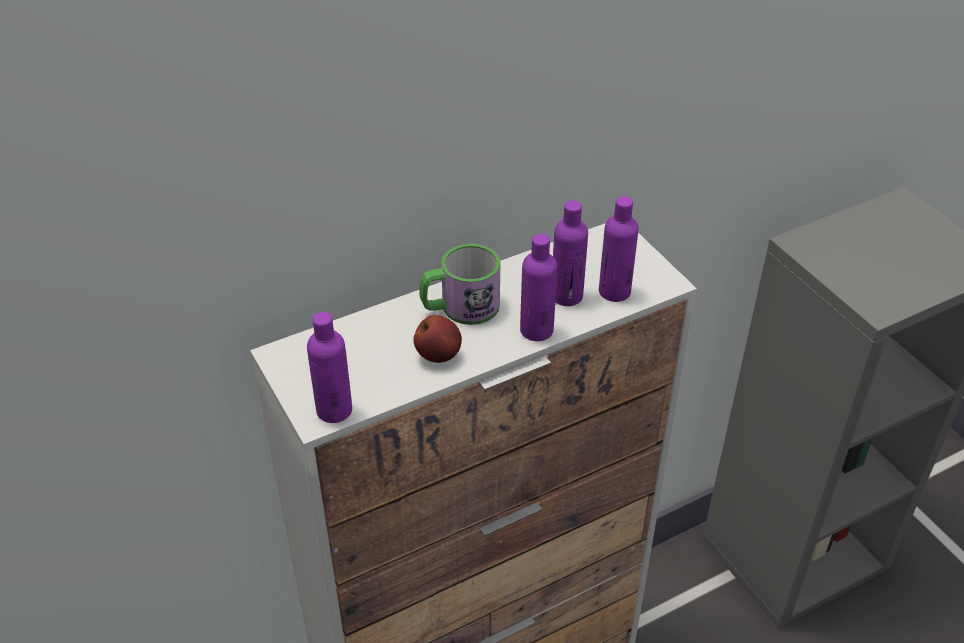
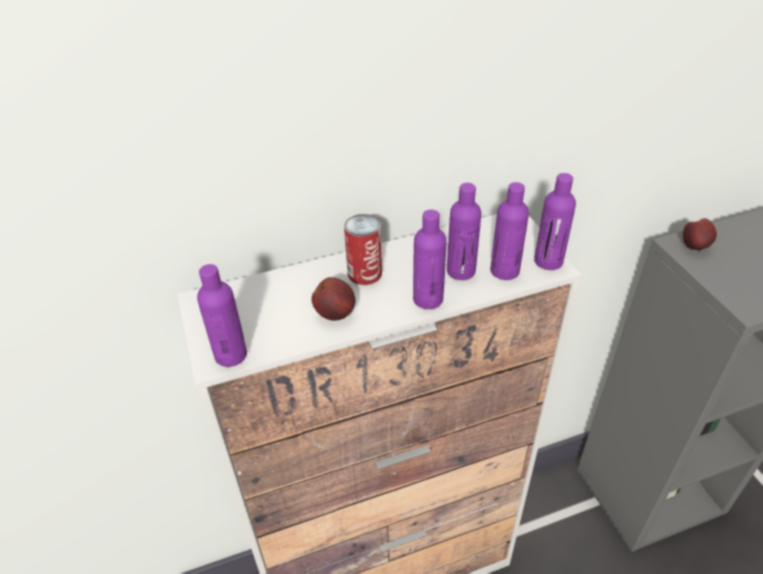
camera: 10 degrees right, 0 degrees up
mug [419,244,500,325] -> can [344,214,382,285]
none -> purple bottle [534,173,576,270]
none -> apple [683,218,717,251]

